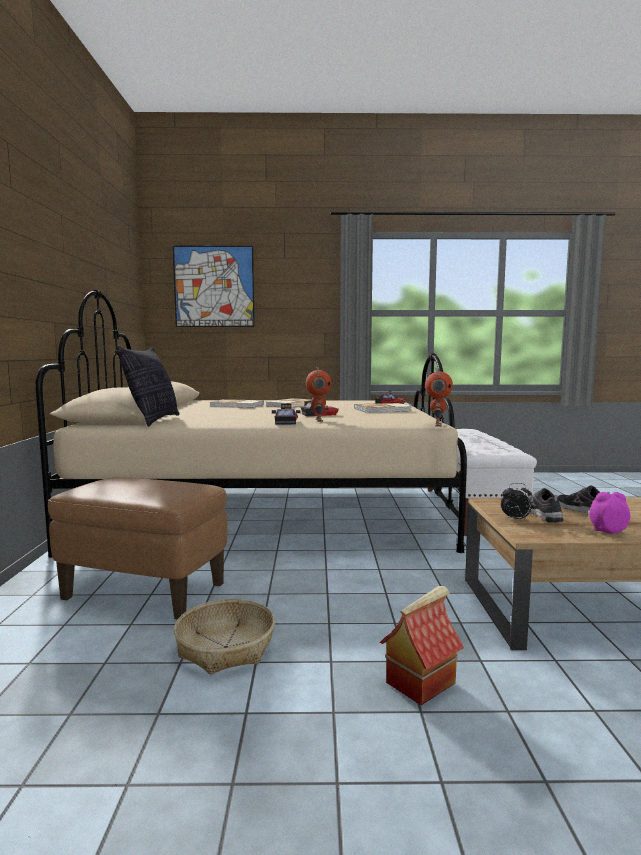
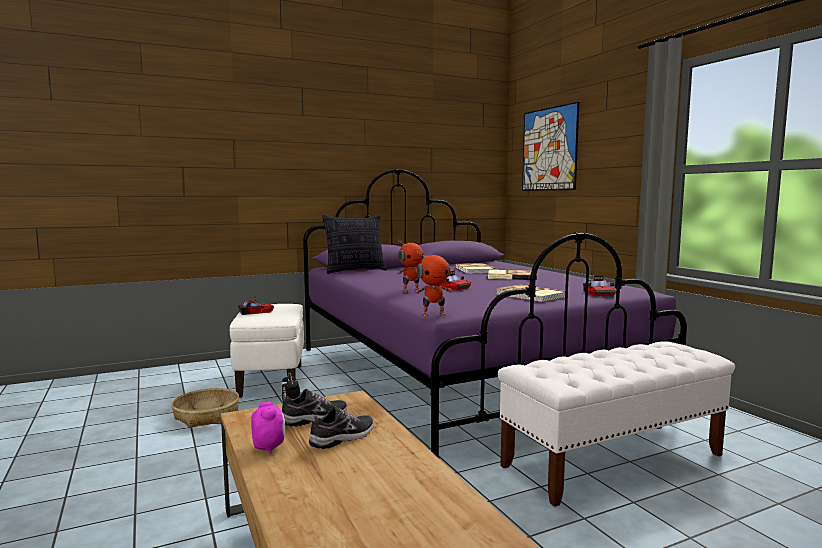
camera: 65 degrees right, 0 degrees up
beige bed [35,290,467,558] -> purple bed [303,169,687,459]
brown ottoman [48,477,228,619] -> white ottoman [230,304,304,398]
toy car [272,404,301,425] -> toy car moved to [238,296,274,315]
toy house [380,586,464,705] -> none

